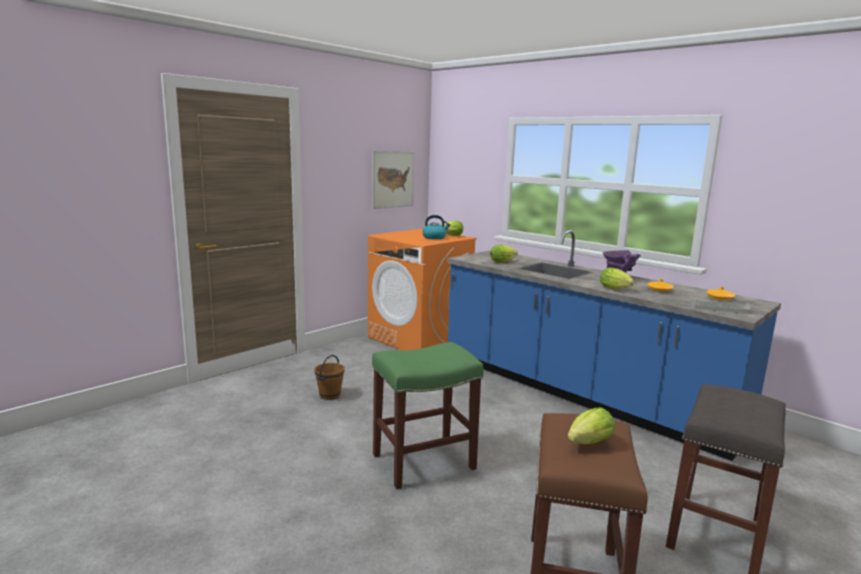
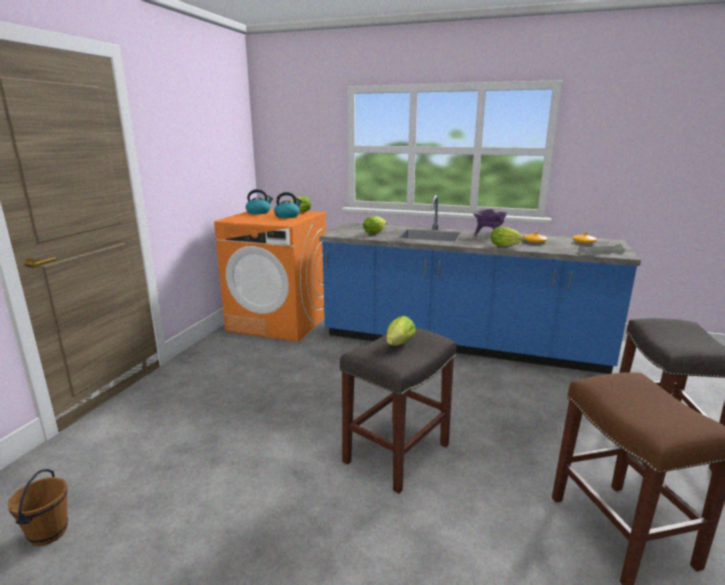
camera: 25 degrees left, 5 degrees up
brown bucket [314,355,345,400] -> brown bucket moved to [8,469,68,546]
picture [372,151,414,209] -> none
green stool [372,342,484,489] -> grey stool [340,327,456,494]
lettuce [568,407,615,444] -> lettuce moved to [386,316,416,346]
none -> kettle [246,189,273,214]

